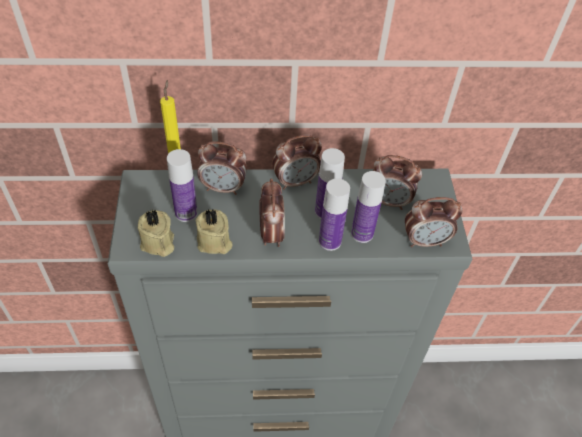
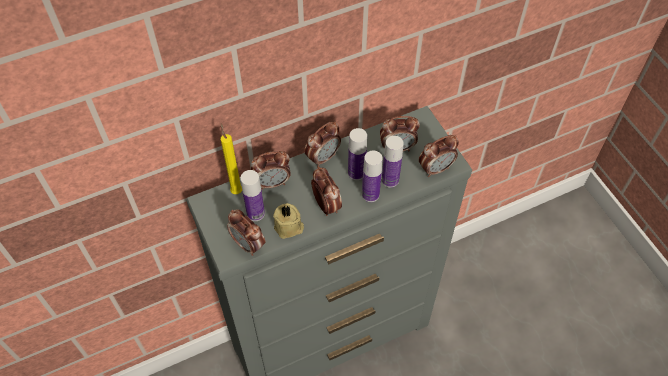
camera: 20 degrees left, 5 degrees up
beige candle [138,210,174,257] -> alarm clock [227,209,265,256]

